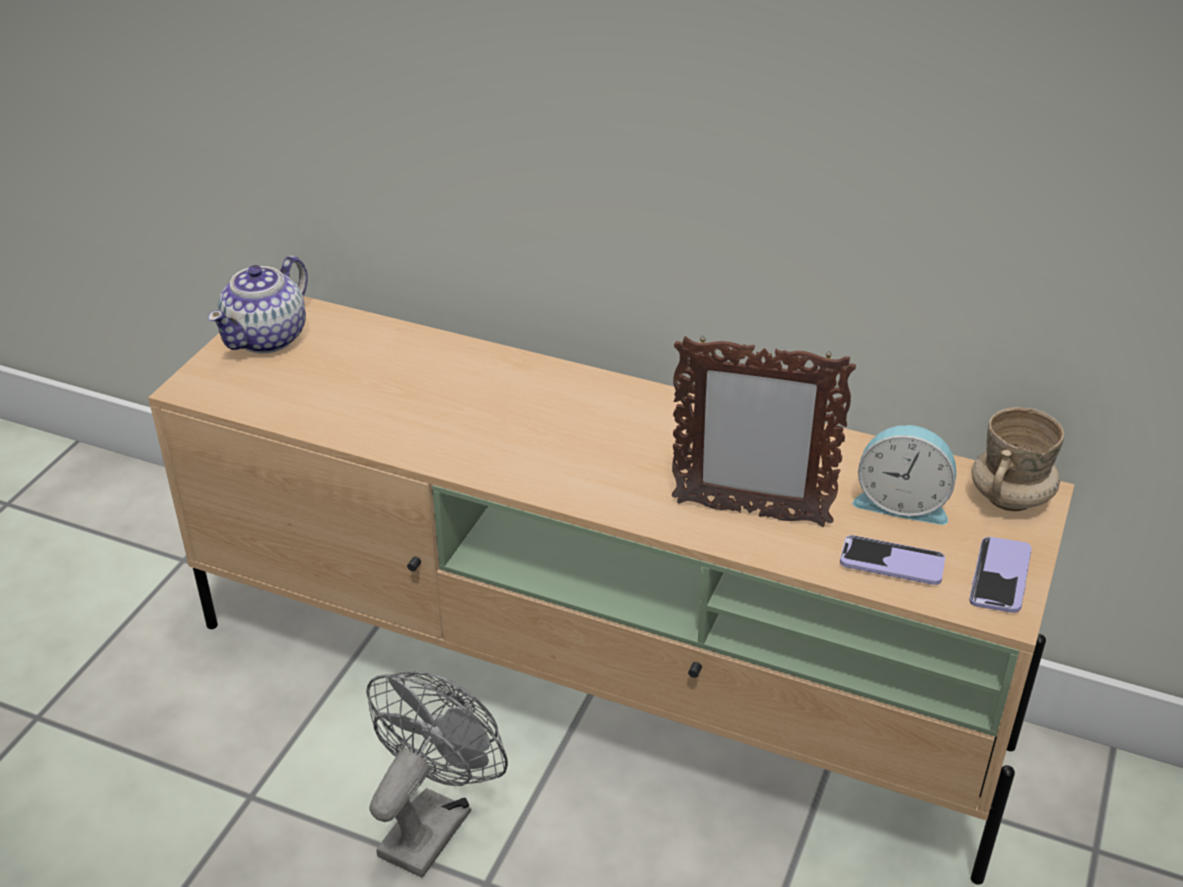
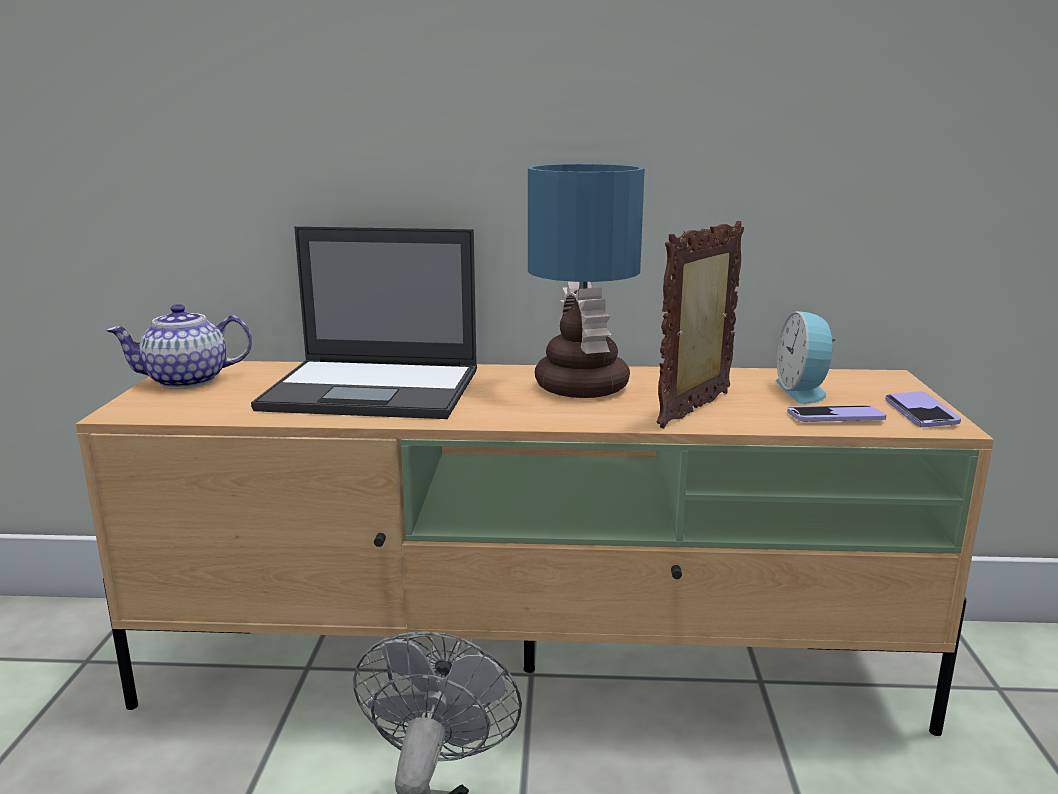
camera: 20 degrees left, 20 degrees down
teapot [208,256,308,354] -> teapot turned 60 degrees clockwise [106,304,252,389]
picture frame [672,336,856,527] -> picture frame turned 135 degrees clockwise [657,221,744,428]
alarm clock [853,425,956,525] -> alarm clock turned 90 degrees clockwise [775,311,839,404]
beige mug [972,407,1064,511] -> none
none -> laptop [251,226,477,419]
none -> table lamp [528,164,645,398]

